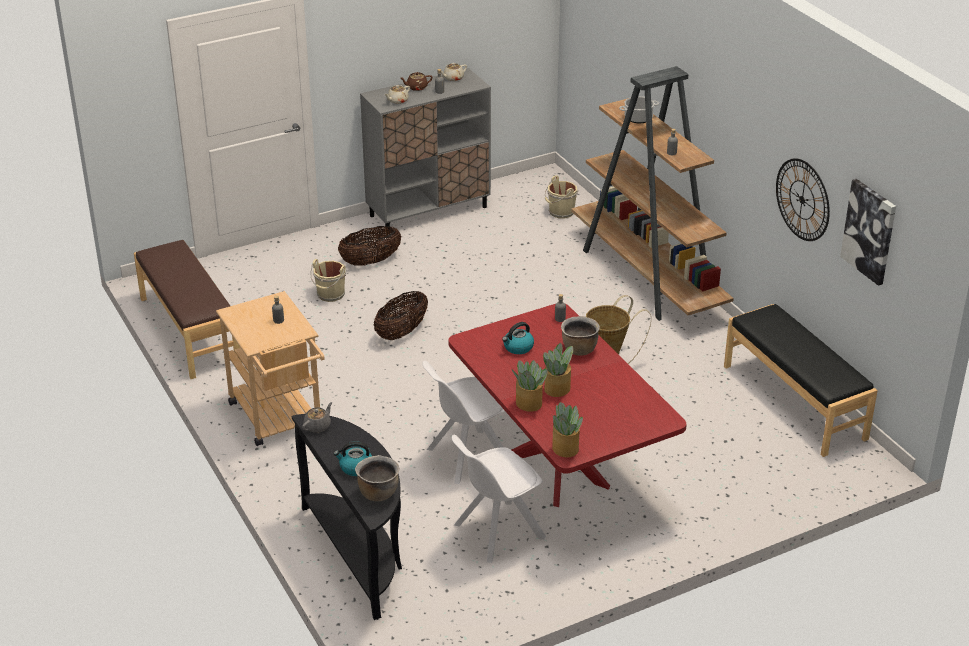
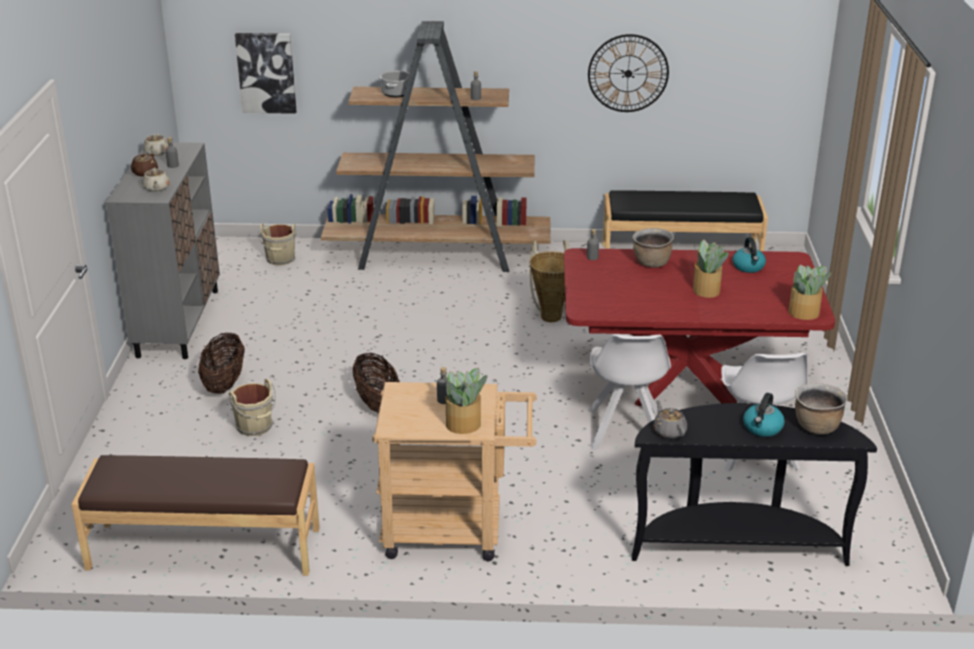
camera: 60 degrees left, 5 degrees down
kettle [502,322,534,354] -> kettle moved to [732,237,766,273]
potted plant [512,360,548,412] -> potted plant moved to [444,368,488,434]
picture [840,179,896,286] -> picture moved to [235,33,297,114]

